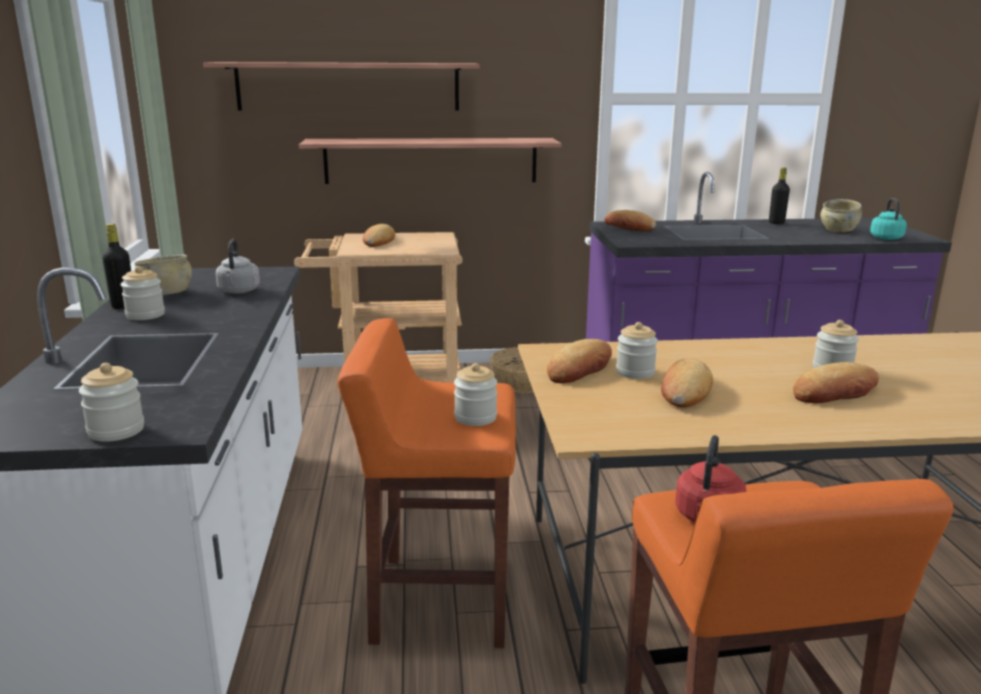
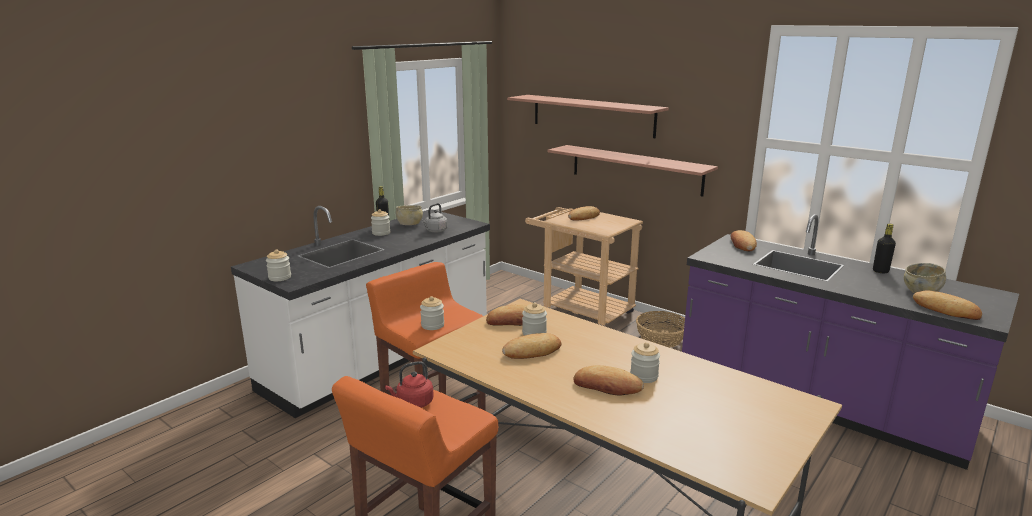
camera: 45 degrees right, 0 degrees up
turquoise kettle [870,198,907,240] -> bread [913,290,982,320]

